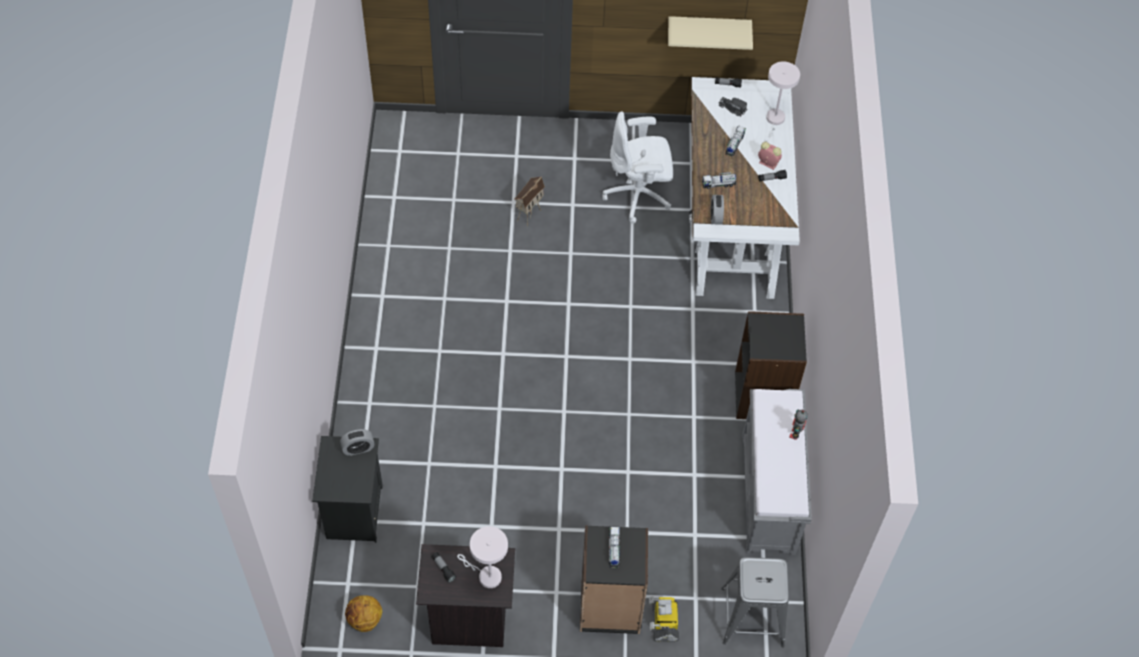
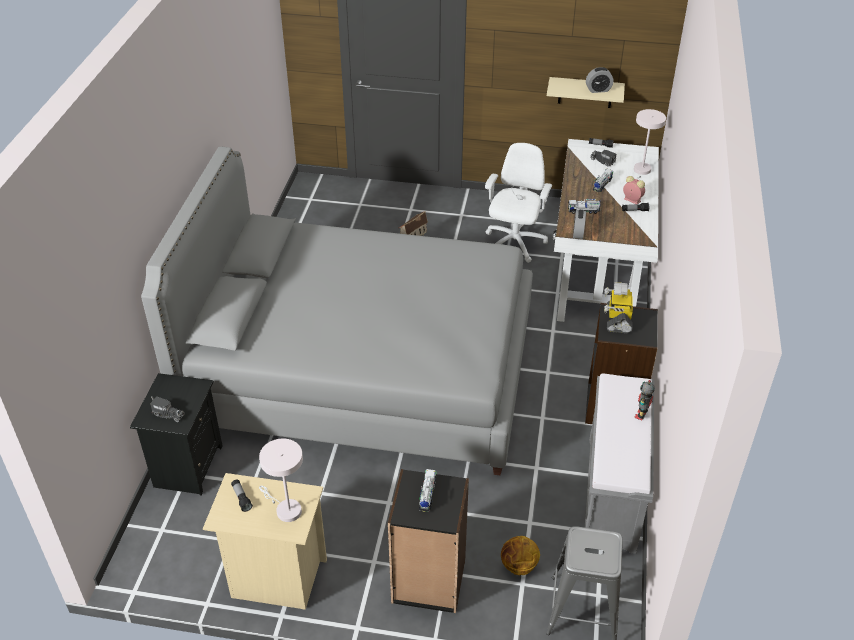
camera: 10 degrees right, 15 degrees down
alarm clock [340,429,374,456] -> alarm clock moved to [586,67,613,93]
basketball [345,595,382,632] -> basketball moved to [501,536,540,575]
black nightstand [416,544,515,647] -> beige nightstand [203,473,327,610]
white office chair [602,112,673,224] -> white office chair turned 105 degrees clockwise [485,143,552,263]
toy robot [649,596,679,642] -> toy robot moved to [604,282,633,333]
none -> grey bed [141,147,533,475]
none -> toy truck [150,396,185,422]

